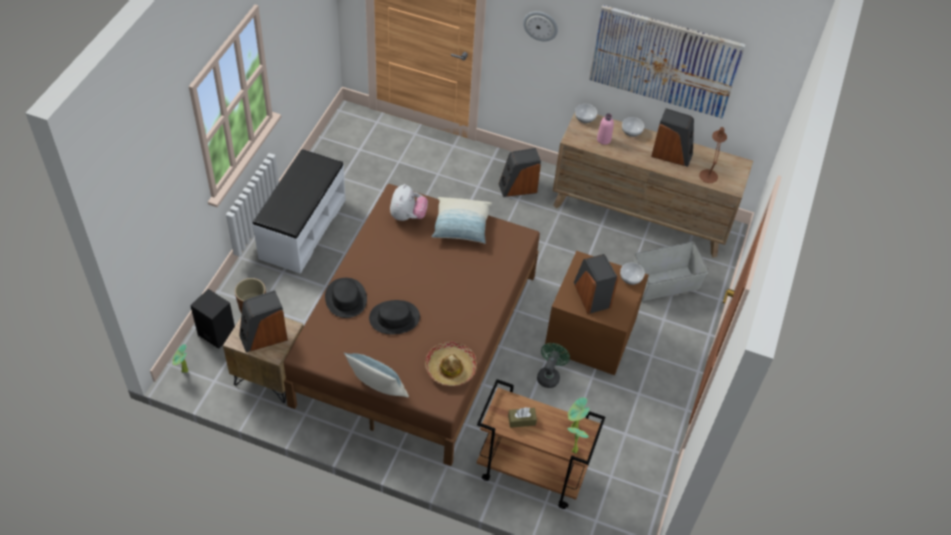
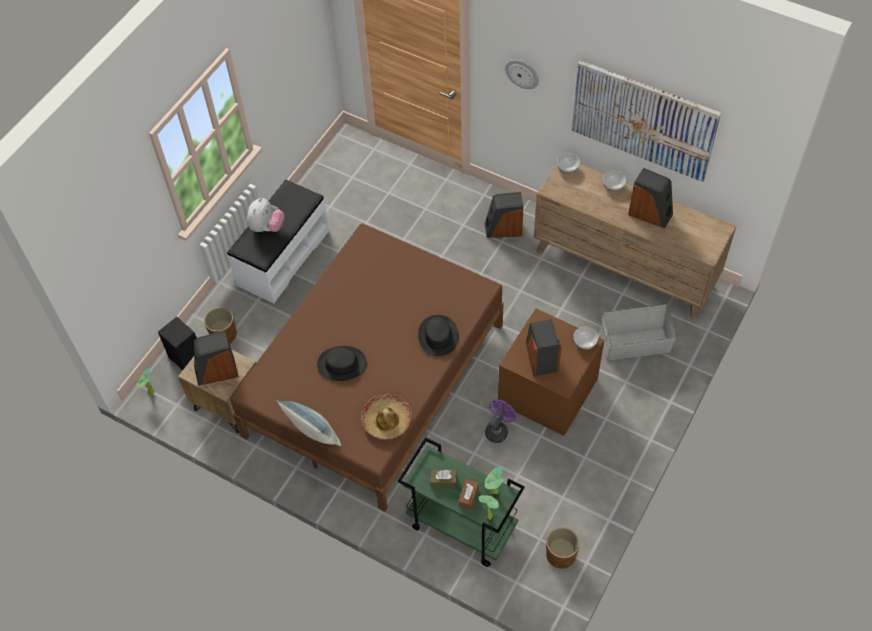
camera: 15 degrees right, 5 degrees up
black hat [325,278,367,318] -> black hat moved to [418,315,459,356]
plush toy [390,184,428,221] -> plush toy moved to [247,198,284,232]
pillow [432,197,492,244] -> none
brown cart [477,379,605,509] -> green cart [398,437,525,567]
green fan [537,343,570,388] -> purple fan [485,400,516,443]
pink bottle [597,113,614,145] -> none
brown table lamp [699,127,727,183] -> none
none -> brown tissue box [458,479,479,510]
none -> brown planter [546,527,580,569]

